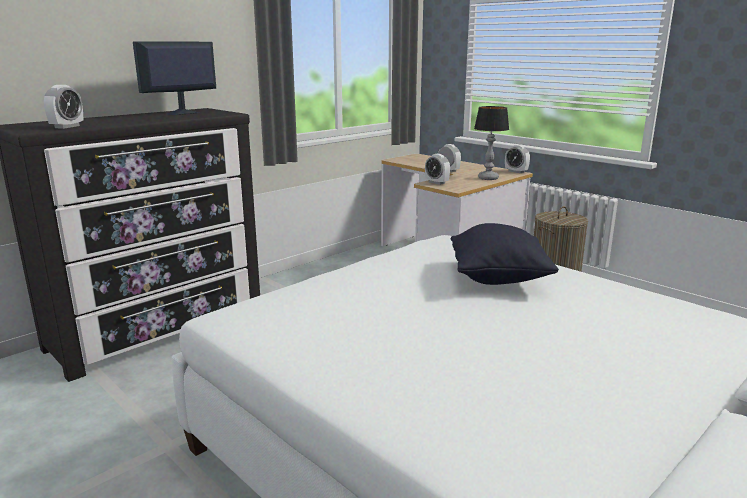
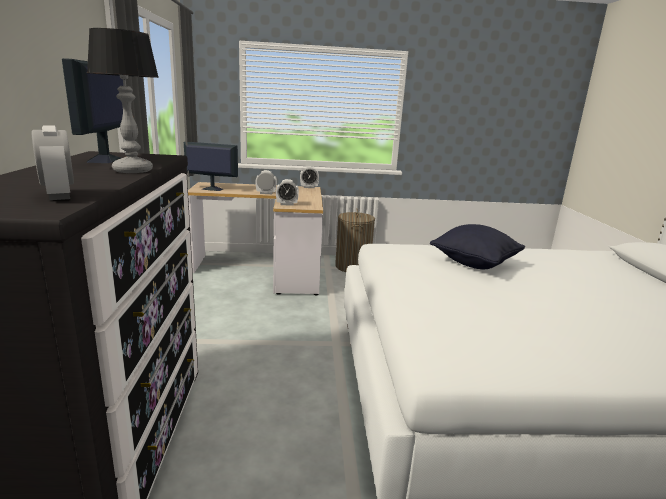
camera: 50 degrees left, 0 degrees up
table lamp [474,106,509,180] -> table lamp moved to [87,28,159,173]
none -> monitor [184,142,238,191]

